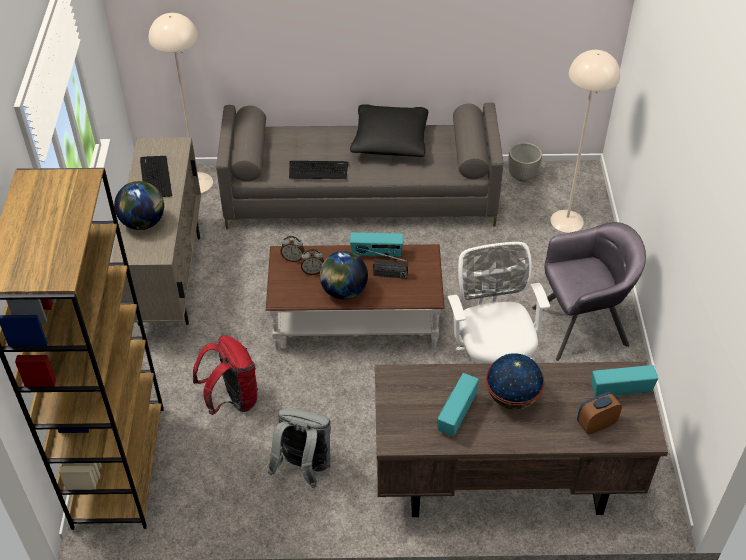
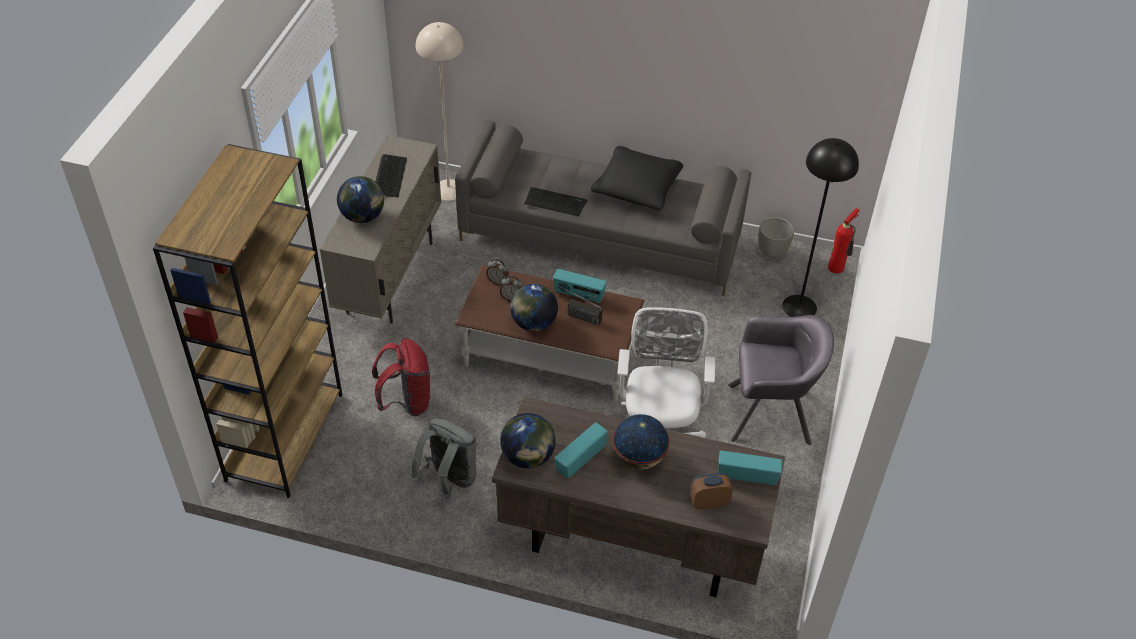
camera: 15 degrees right, 0 degrees up
beige floor lamp [551,50,620,233] -> black floor lamp [782,138,859,317]
none -> globe [500,413,556,468]
none -> fire extinguisher [828,208,859,274]

